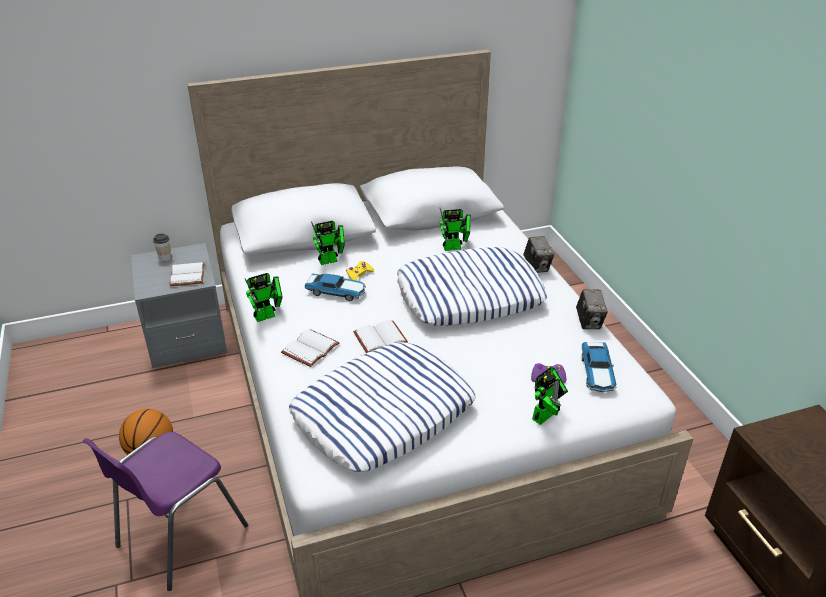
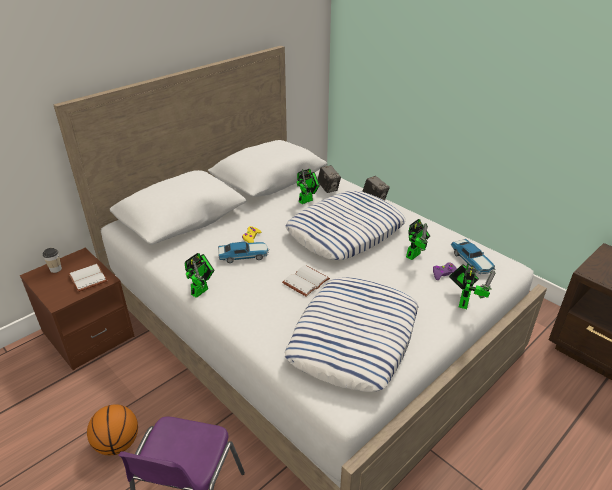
camera: 25 degrees left, 0 degrees up
grey nightstand [131,243,227,368] -> brown nightstand [20,248,134,370]
white book [281,329,340,367] -> none
toy robot [311,221,345,265] -> toy robot moved to [406,219,430,260]
camera [576,289,608,329] -> camera moved to [318,165,341,193]

